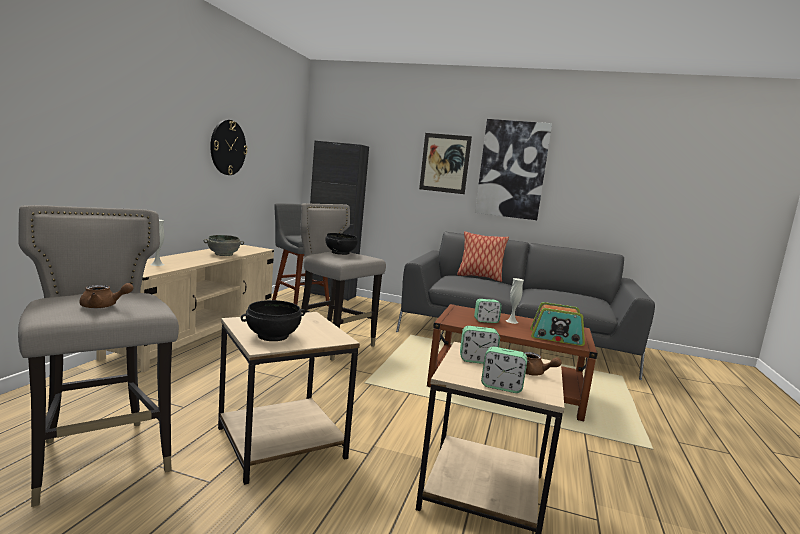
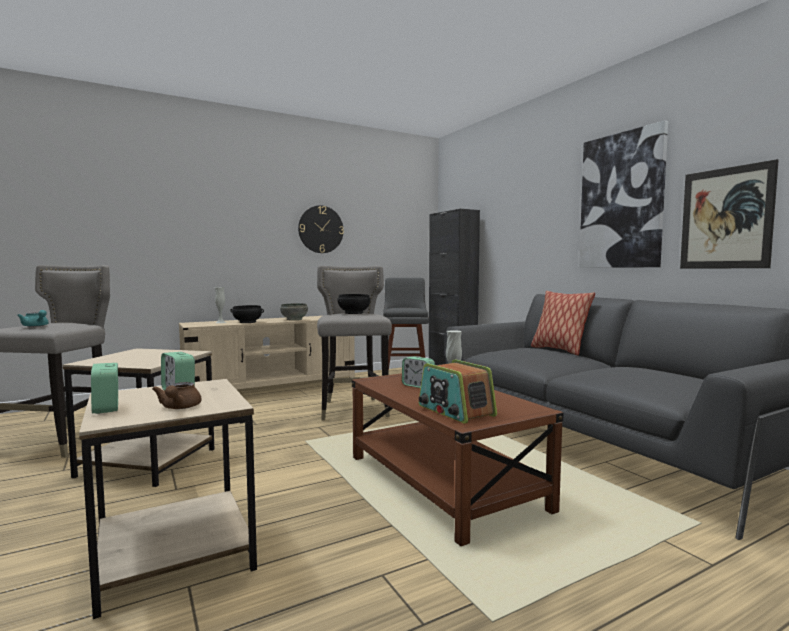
camera: 45 degrees right, 5 degrees down
brown teapot [79,283,134,308] -> turquoise teapot [17,310,48,327]
black bowl [241,300,305,341] -> black bowl moved to [231,305,264,323]
picture [419,133,472,194] -> picture moved to [680,159,779,268]

